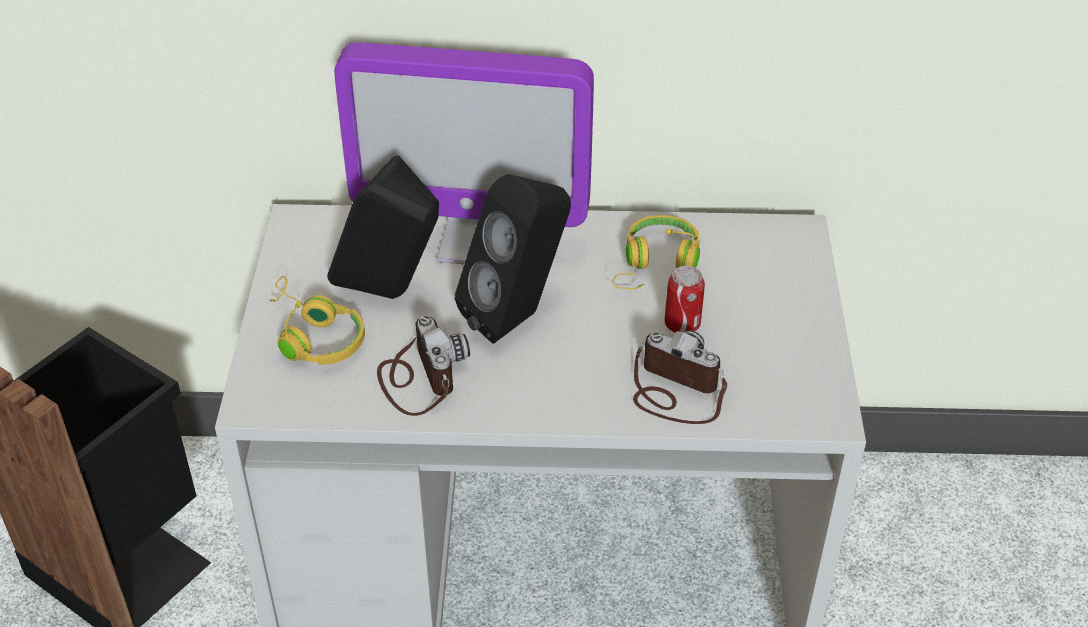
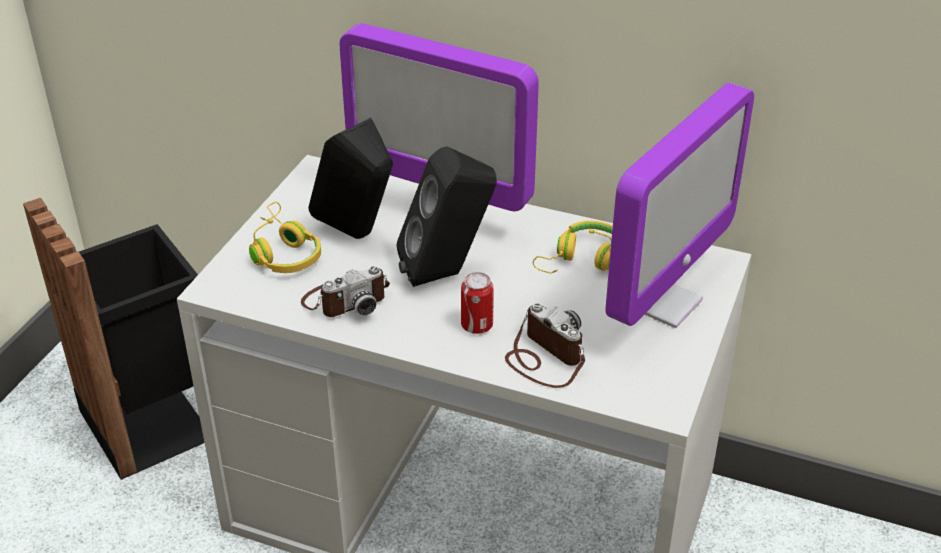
camera: 20 degrees right, 5 degrees down
camera [377,316,470,416] -> camera turned 60 degrees clockwise [301,266,390,317]
can [665,266,705,333] -> can moved to [461,272,494,334]
none -> monitor [605,83,754,328]

